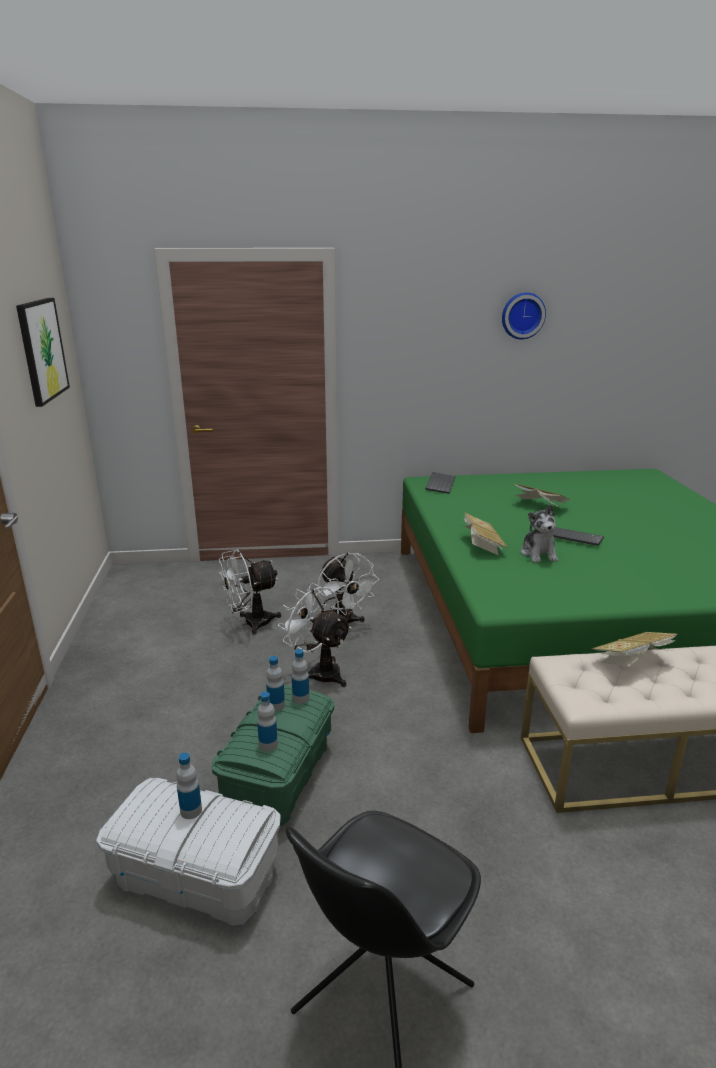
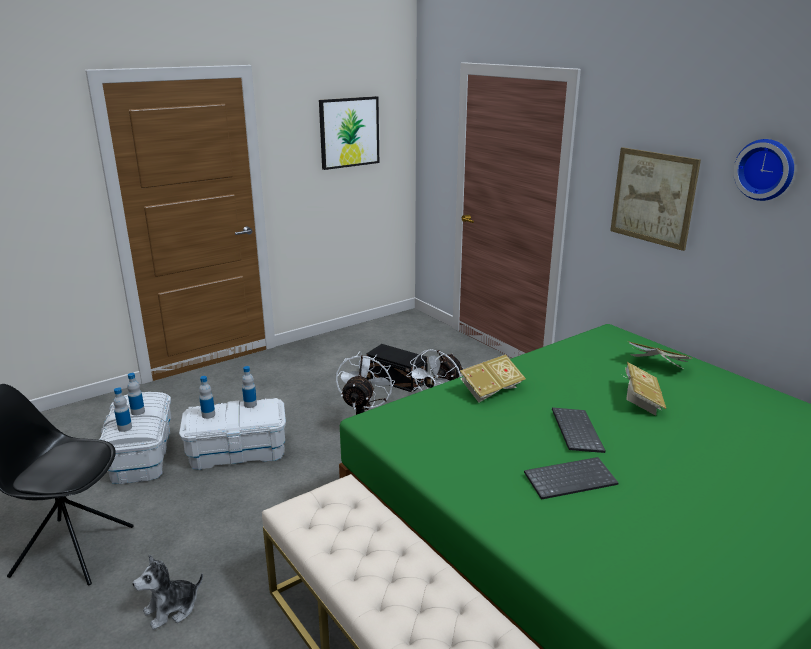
camera: 60 degrees right, 0 degrees up
green storage box [212,685,334,826] -> white storage box [179,398,286,470]
white fan [219,550,281,635] -> black storage box [366,344,428,393]
bottle [292,649,310,704] -> bottle moved to [113,387,132,432]
keyboard [425,472,455,494] -> keyboard moved to [524,457,618,500]
plush toy [521,504,558,563] -> plush toy moved to [133,555,203,630]
book [592,632,678,666] -> book moved to [628,341,692,368]
none -> picture [610,147,701,251]

